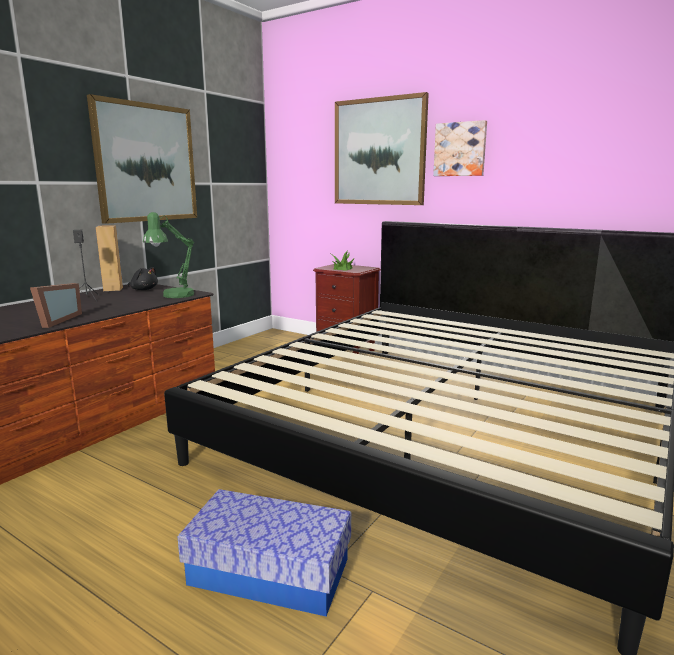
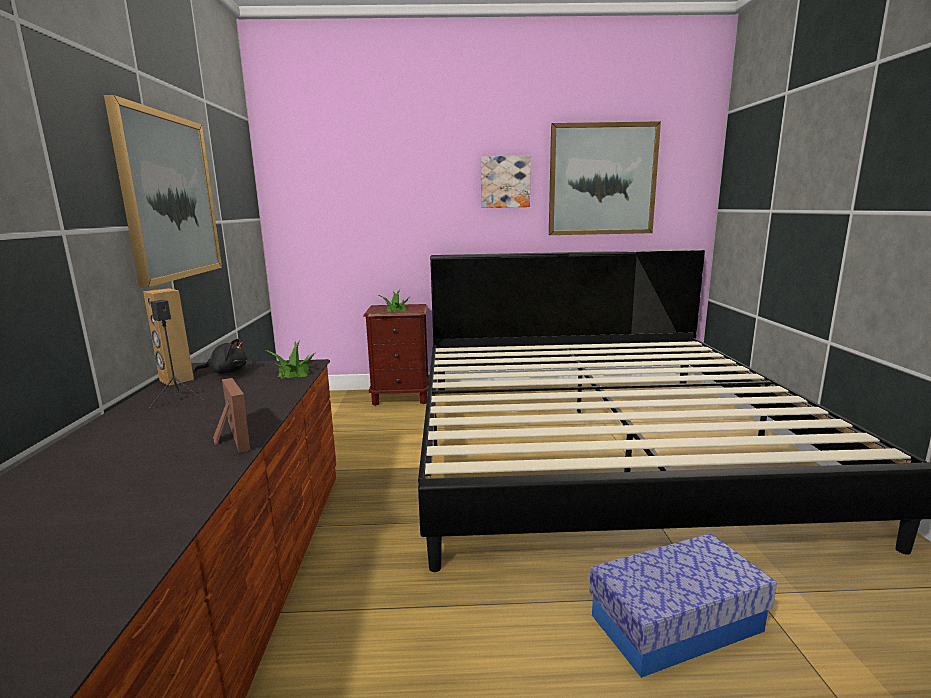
camera: 35 degrees left, 0 degrees up
green table lamp [143,212,194,298] -> potted plant [266,340,315,379]
picture [335,92,429,205] -> picture moved to [549,121,661,235]

